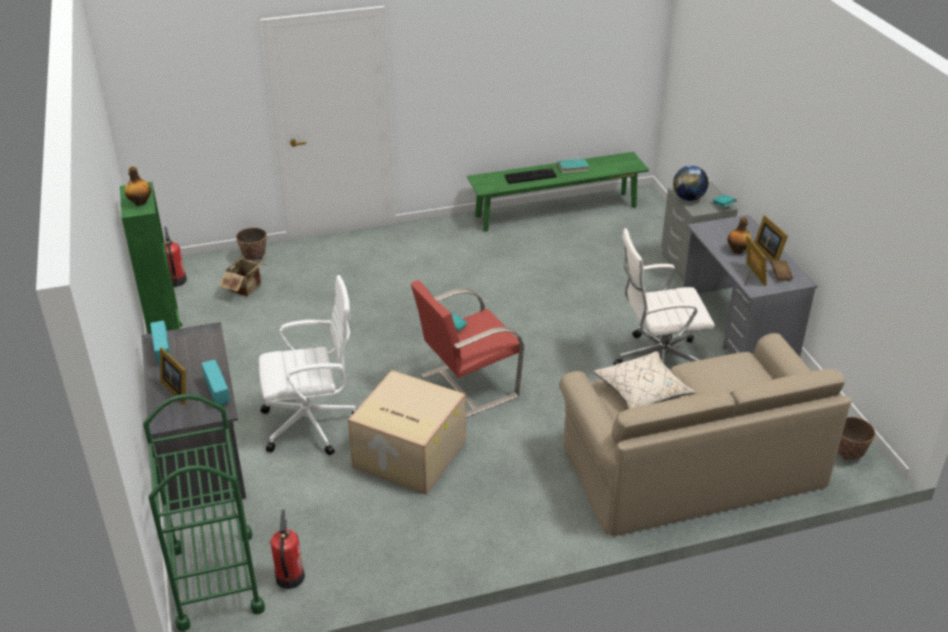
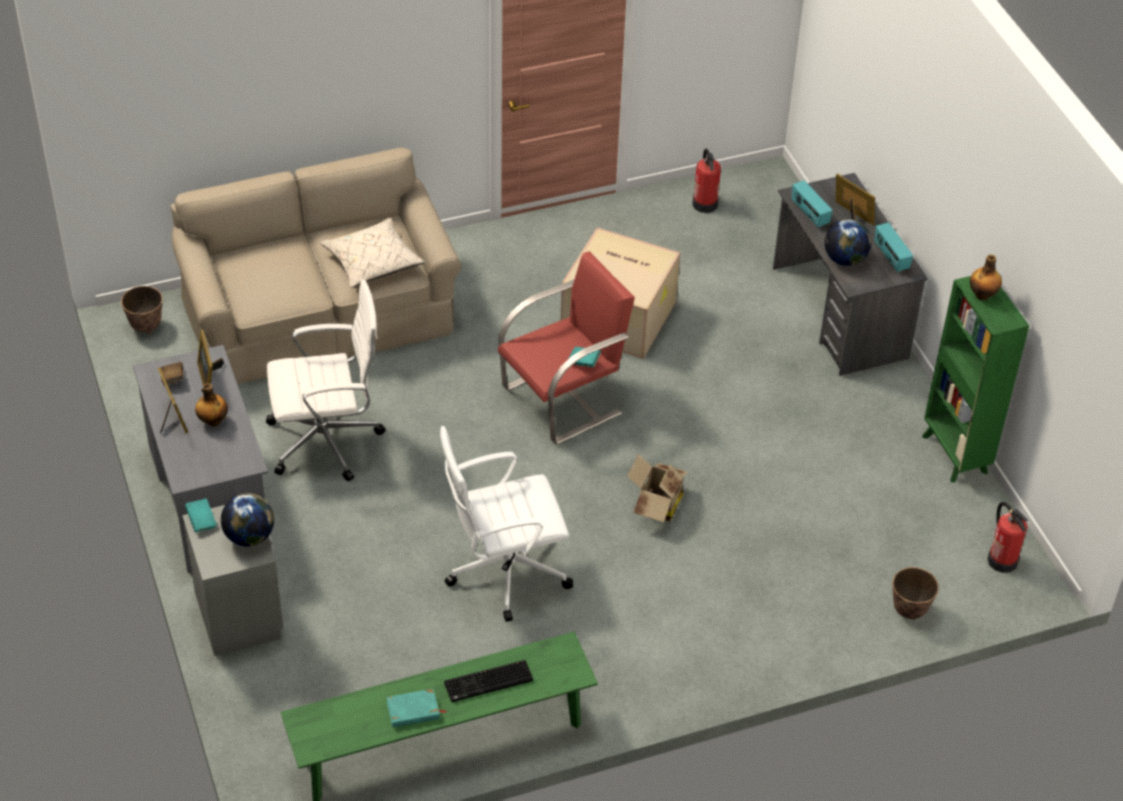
camera: 175 degrees right, 10 degrees up
green cart [143,394,265,631] -> none
cardboard box [219,255,266,296] -> cardboard box moved to [627,454,689,522]
white office chair [259,275,357,455] -> white office chair moved to [439,426,573,622]
none -> globe [824,219,871,266]

